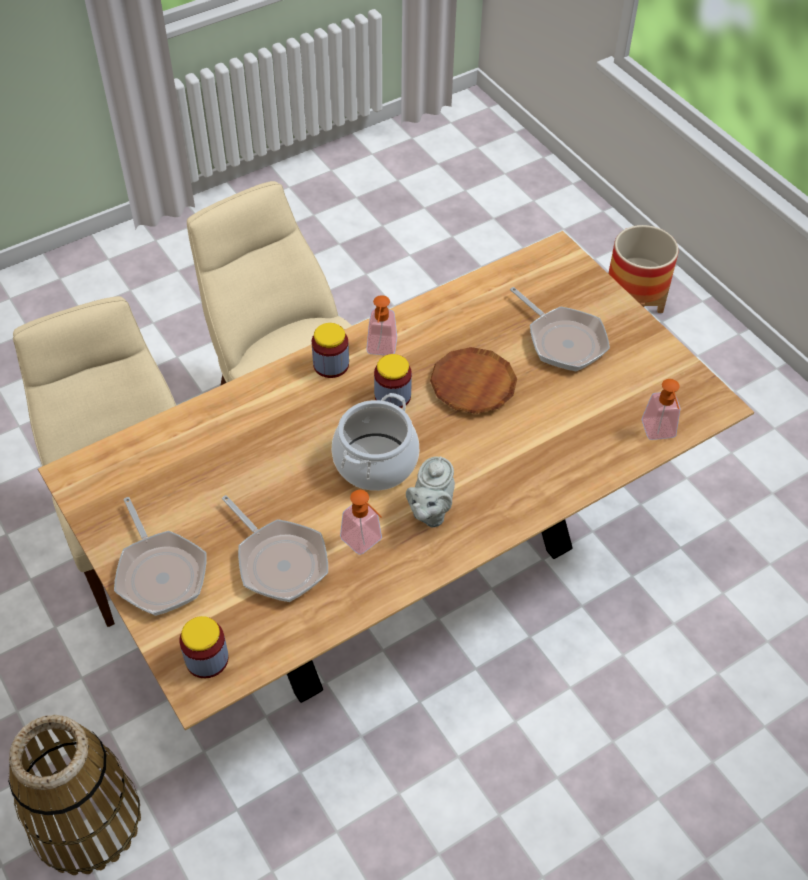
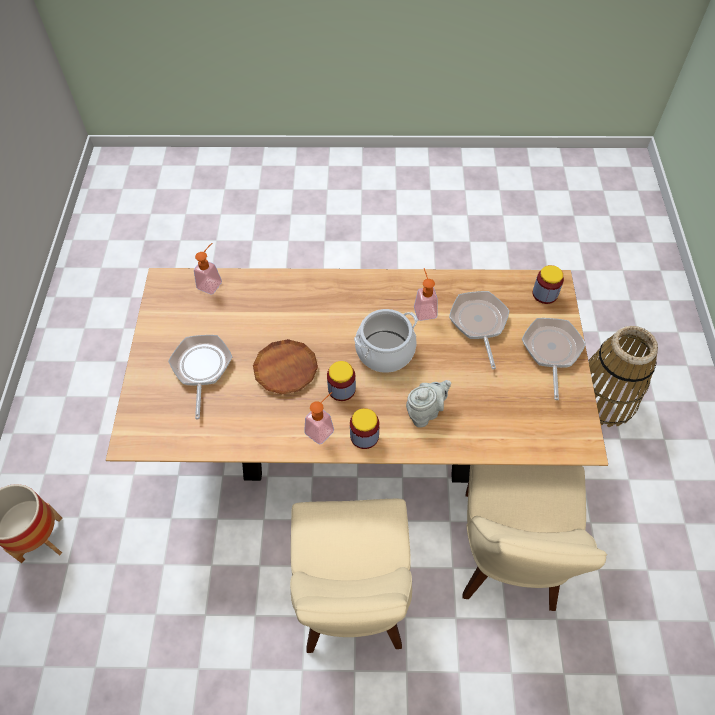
camera: 145 degrees left, 5 degrees up
grey teapot [406,456,455,527] -> grey teapot moved to [406,380,451,427]

